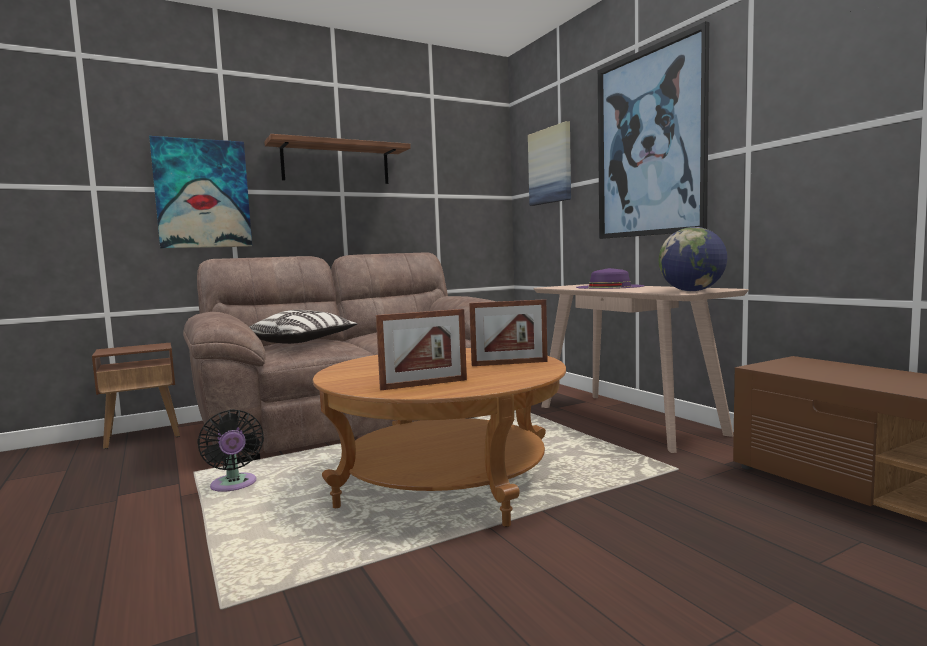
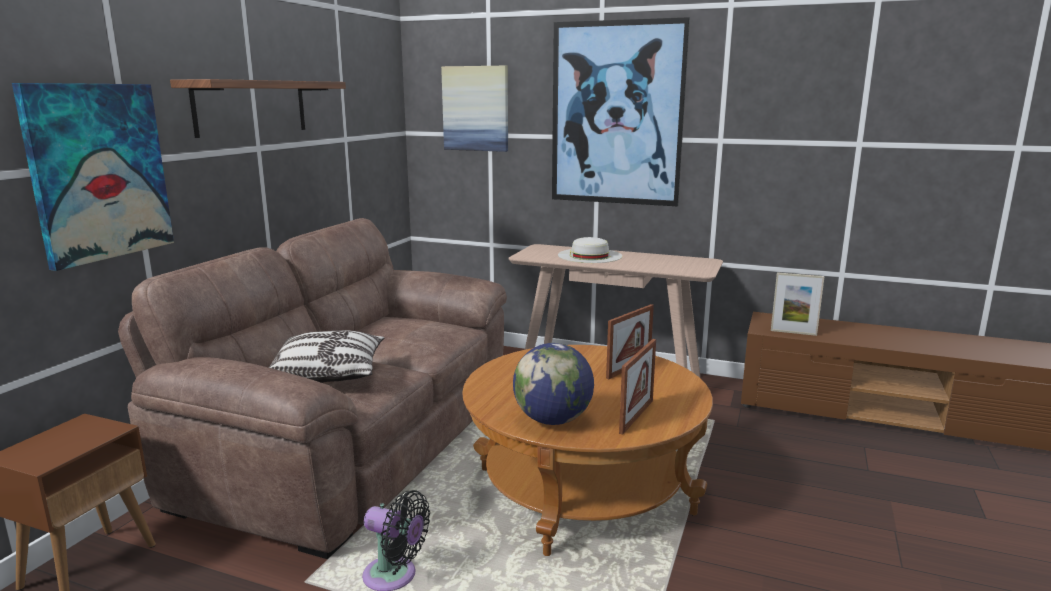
camera: 40 degrees left, 10 degrees up
purple hat [576,268,644,289] -> white hat [558,237,623,263]
globe [658,227,727,291] -> globe moved to [513,343,594,425]
none -> picture frame [771,272,824,336]

